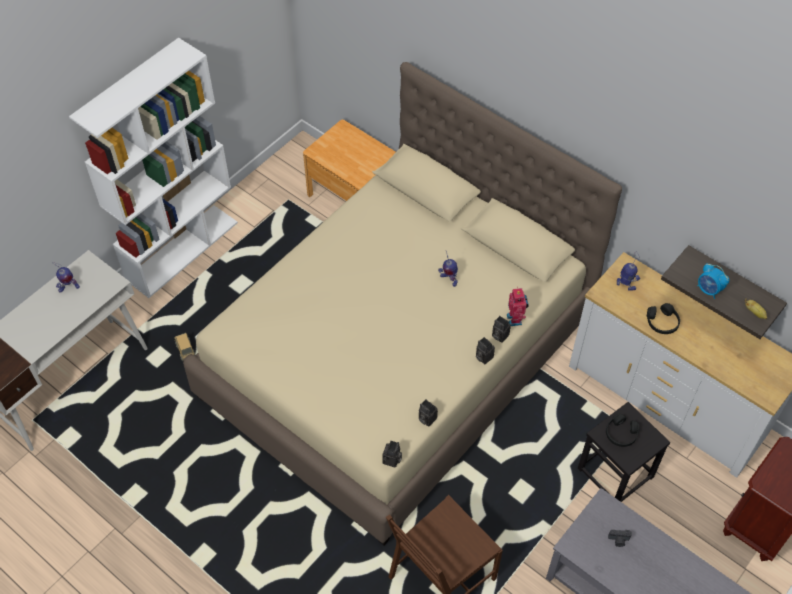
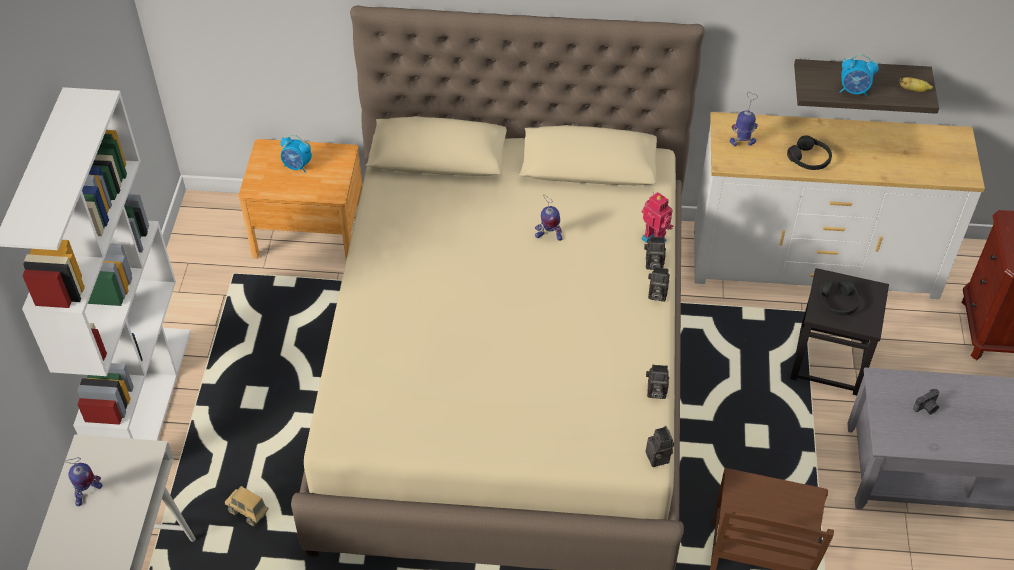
camera: 35 degrees left, 5 degrees down
none -> alarm clock [281,135,312,173]

